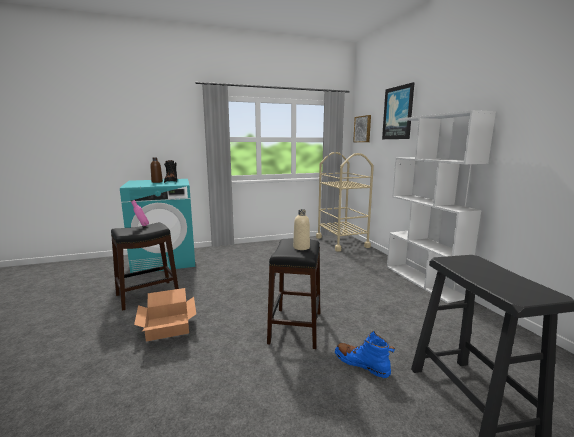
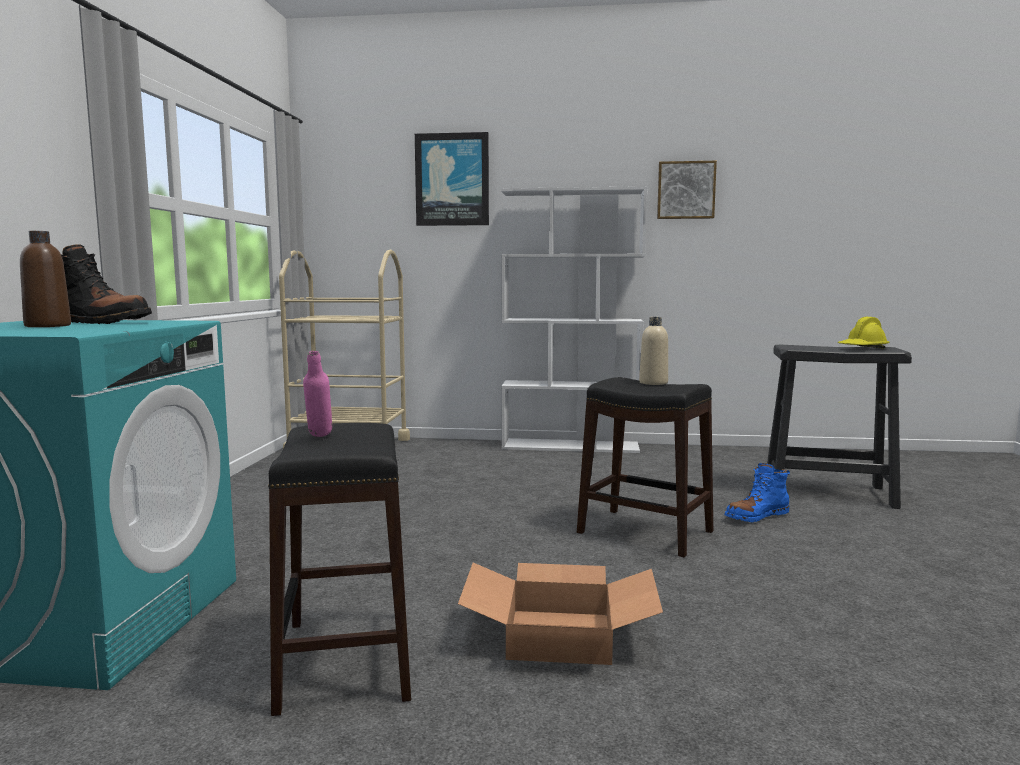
camera: 65 degrees left, 5 degrees down
picture [353,115,371,142] -> picture moved to [657,161,717,219]
none -> yellow hard hat [838,317,889,349]

